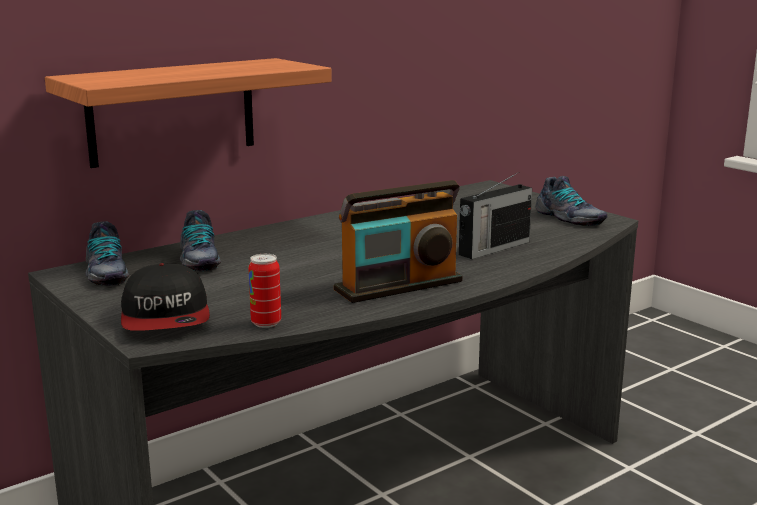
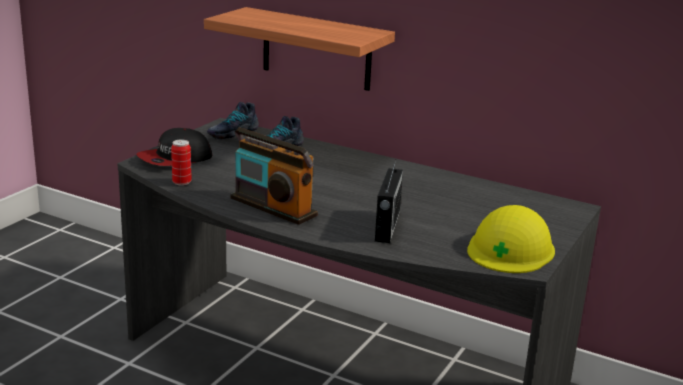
camera: 65 degrees right, 5 degrees up
radio [459,172,532,259] -> radio turned 105 degrees counterclockwise [375,160,403,243]
shoe [535,176,608,226] -> yellow hard hat [467,205,555,273]

